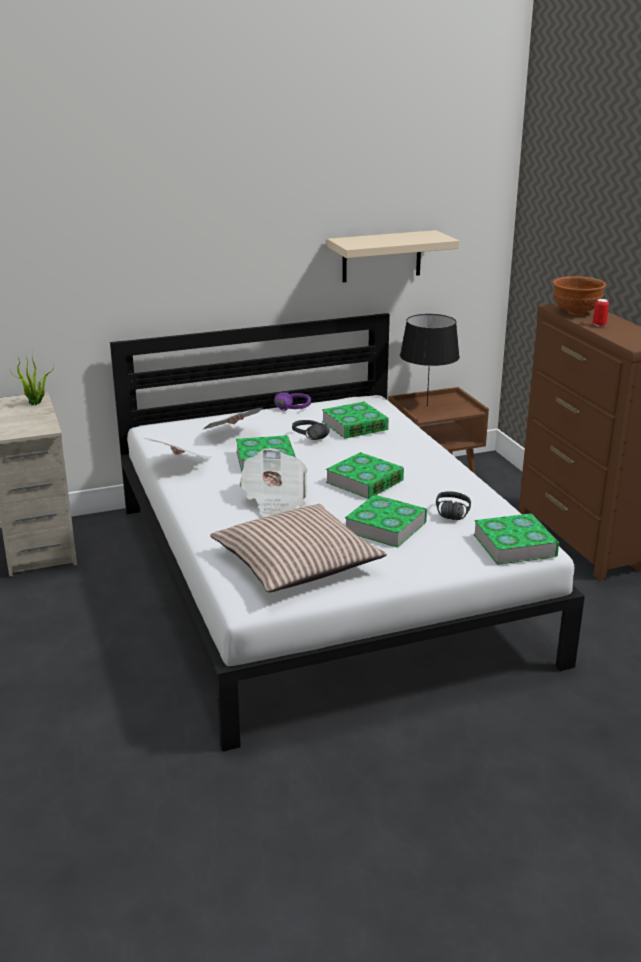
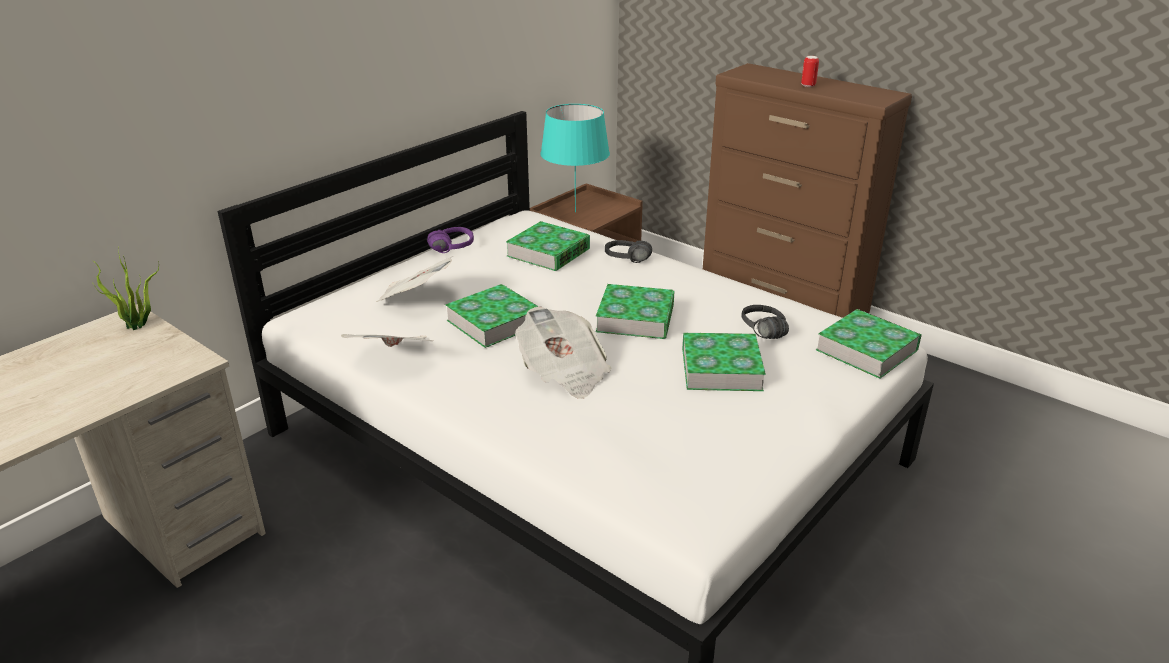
camera: 30 degrees left, 5 degrees up
pillow [210,504,387,592] -> none
black headphones [292,420,330,440] -> black headphones moved to [605,240,652,263]
beige shelf [327,230,459,282] -> none
black table lamp [400,314,460,407] -> turquoise table lamp [540,104,610,212]
brown bowl [553,276,606,315] -> none

